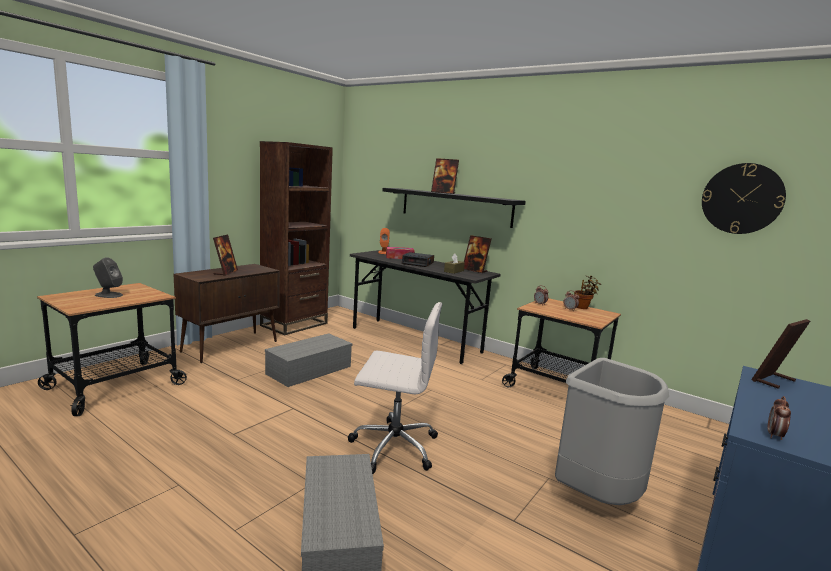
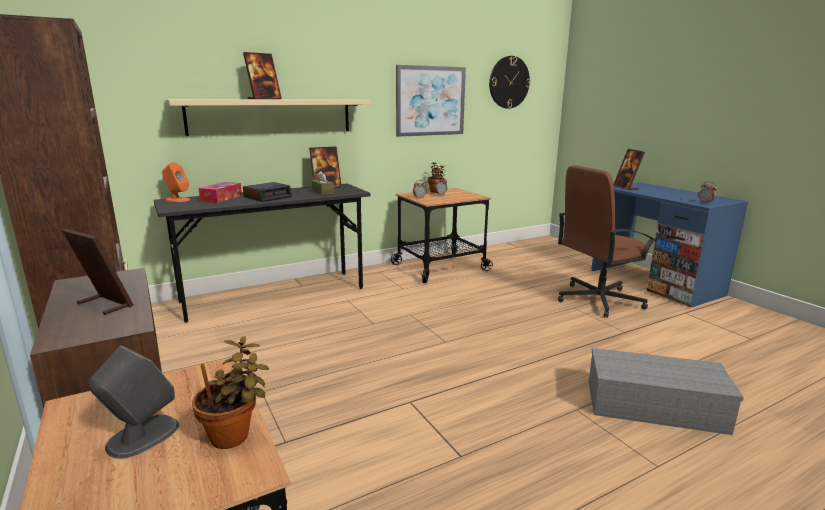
camera: 65 degrees left, 5 degrees up
grey storage box [265,333,353,387] -> none
white office chair [348,302,442,474] -> none
black shelf [382,188,526,228] -> beige shelf [166,99,371,136]
grey trash can [555,358,669,505] -> brown office chair [558,165,656,318]
none -> potted plant [192,337,269,449]
none -> picture [396,65,466,137]

